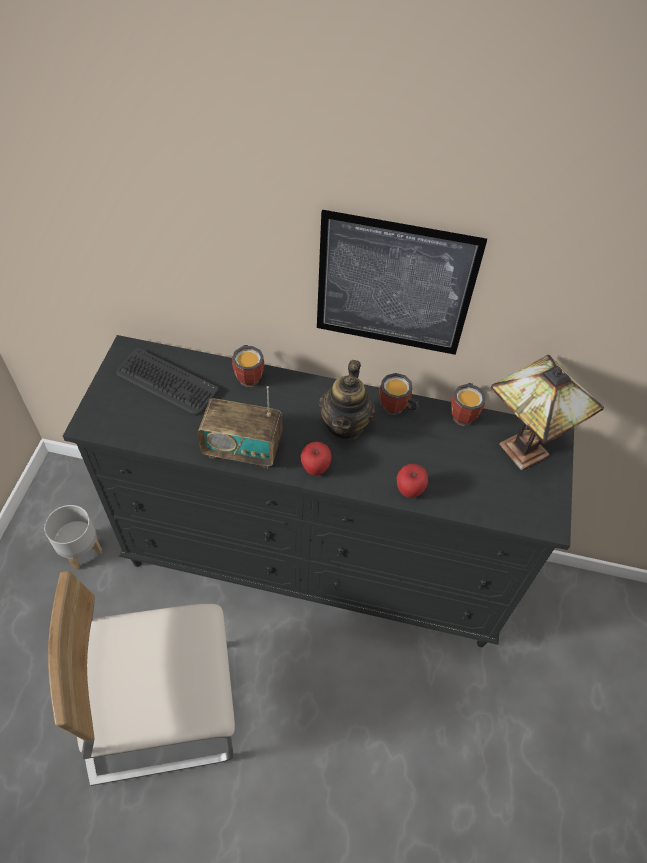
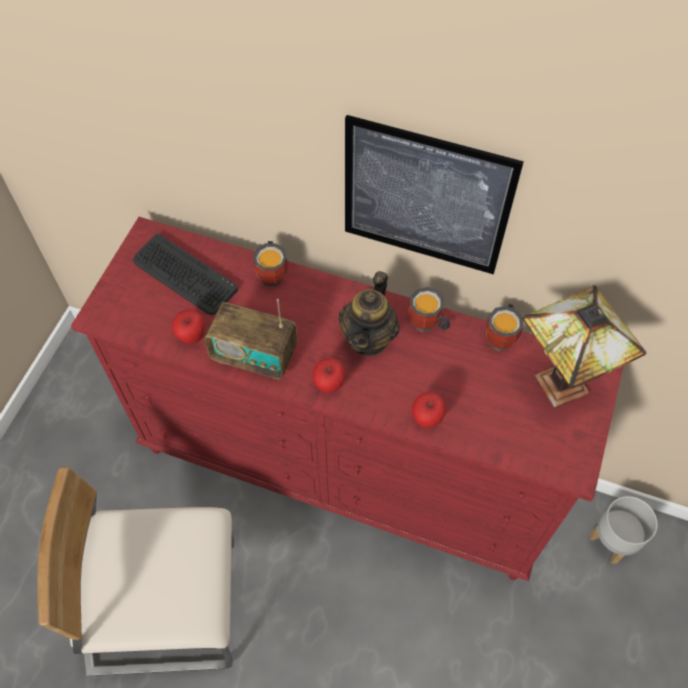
camera: 10 degrees right, 5 degrees up
grey planter [44,505,102,570] -> grey planter moved to [590,496,658,564]
black dresser [63,335,574,647] -> red dresser [71,217,623,581]
none -> apple [172,309,205,344]

